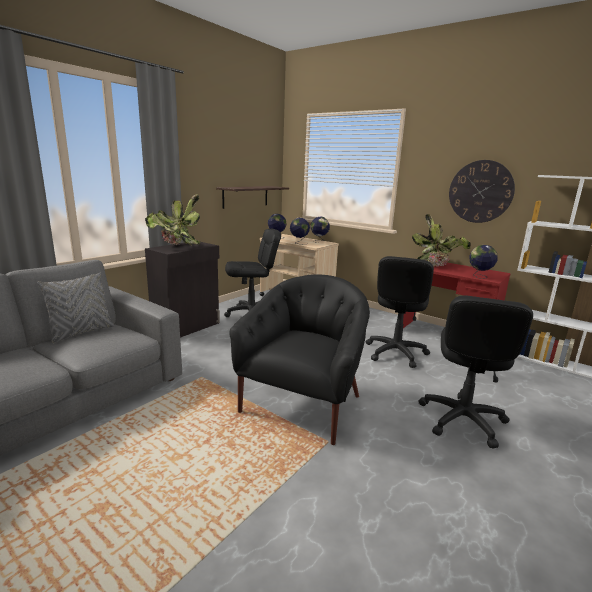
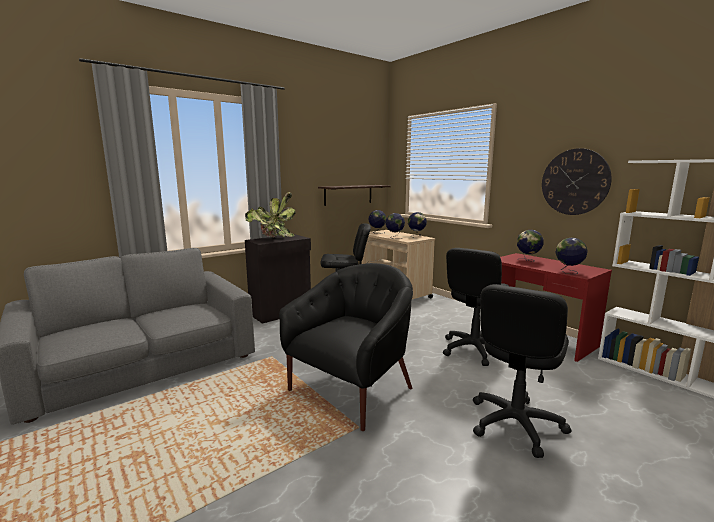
camera: 15 degrees right, 5 degrees down
grey pillow [37,273,114,343] -> none
potted plant [412,214,471,267] -> globe [517,230,544,262]

